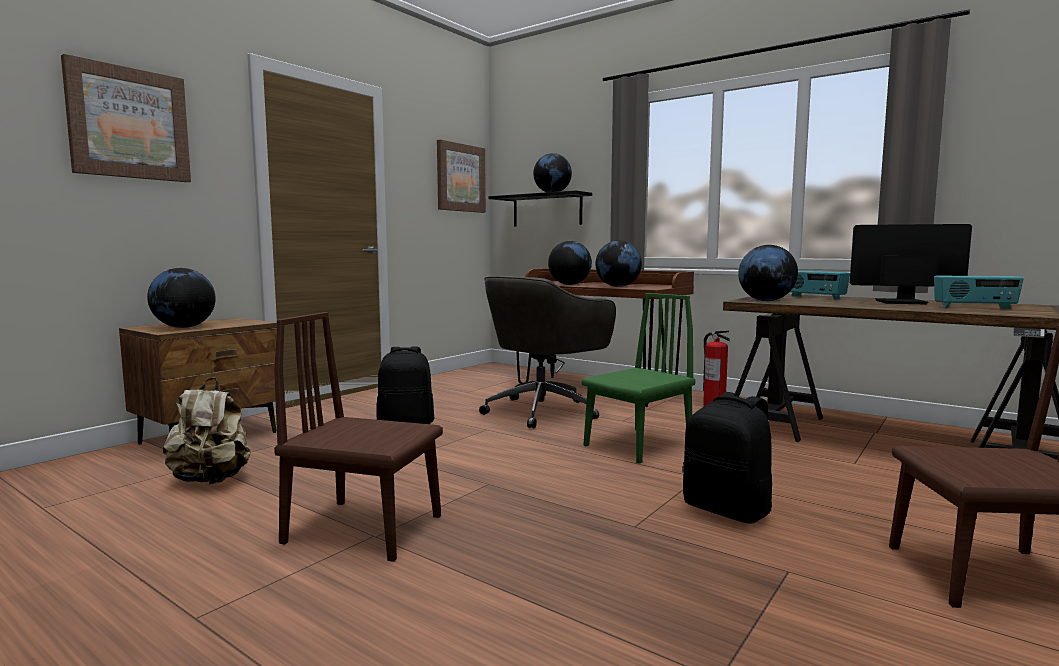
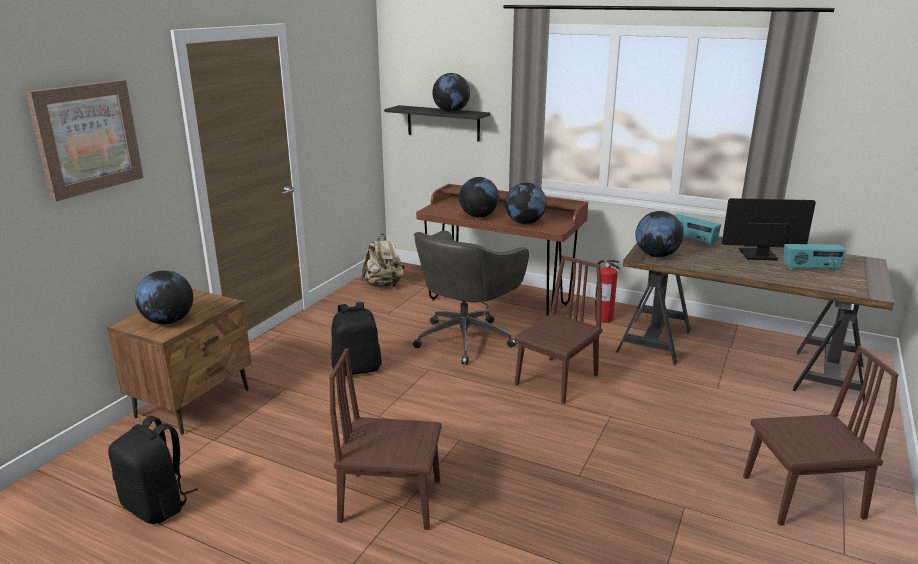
camera: 10 degrees left, 15 degrees up
beige backpack [163,377,251,484] -> beige backpack moved to [361,234,405,287]
picture [437,140,486,213] -> none
green chair [582,293,695,464] -> brown chair [514,255,603,404]
black backpack [682,392,772,524] -> black backpack moved to [108,416,198,524]

